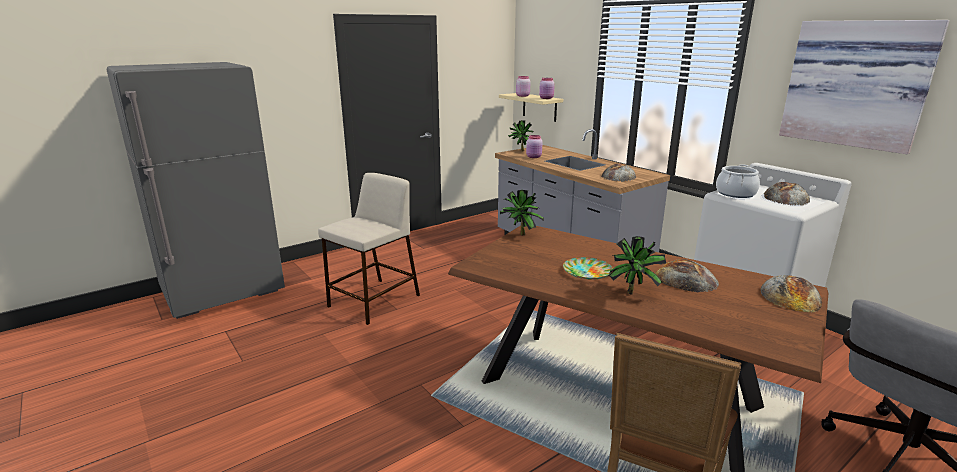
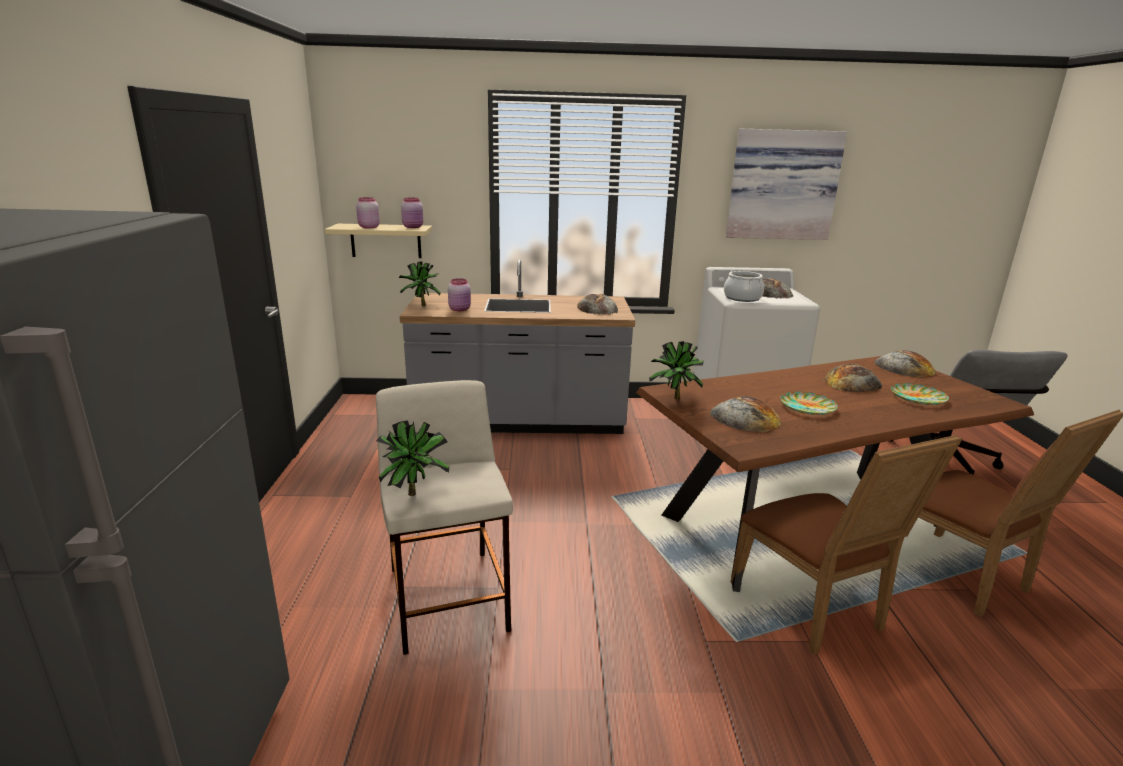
camera: 55 degrees left, 0 degrees up
potted plant [608,236,666,294] -> potted plant moved to [376,420,450,496]
none -> bread [710,396,781,432]
none -> brown chair [731,435,962,655]
none -> plate [891,383,949,405]

